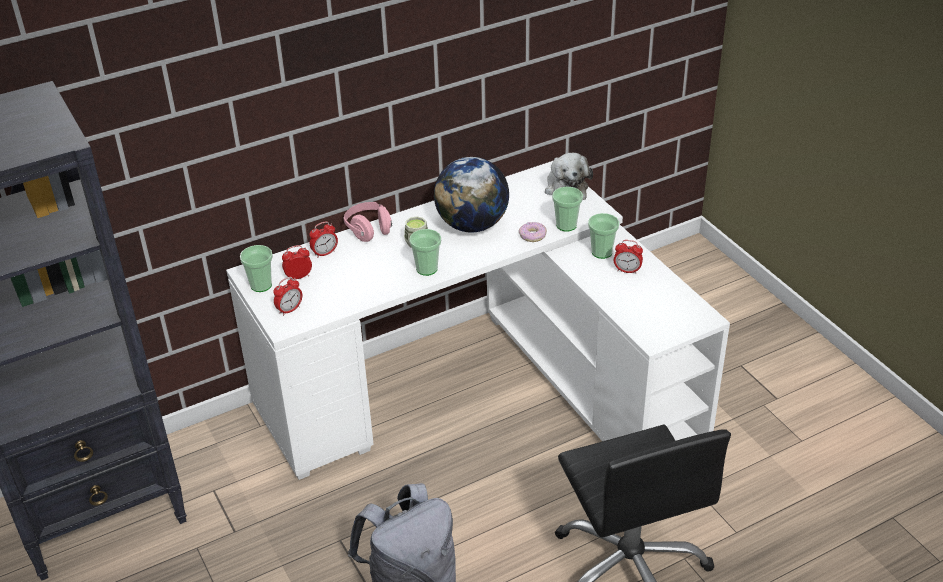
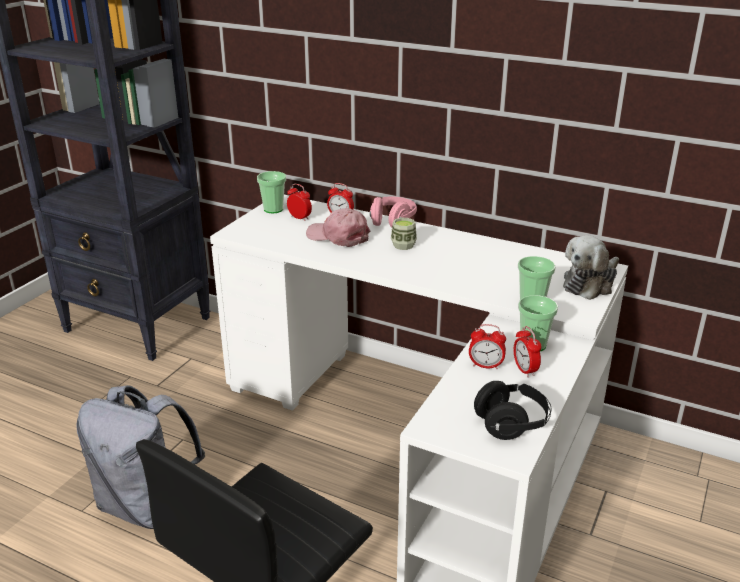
camera: 55 degrees right, 10 degrees down
alarm clock [273,277,302,316] -> alarm clock moved to [469,324,506,369]
cup [409,229,441,276] -> none
globe [434,157,509,232] -> none
donut [519,222,547,242] -> none
none -> pink cap [306,208,370,247]
none -> black headphones [474,381,551,440]

